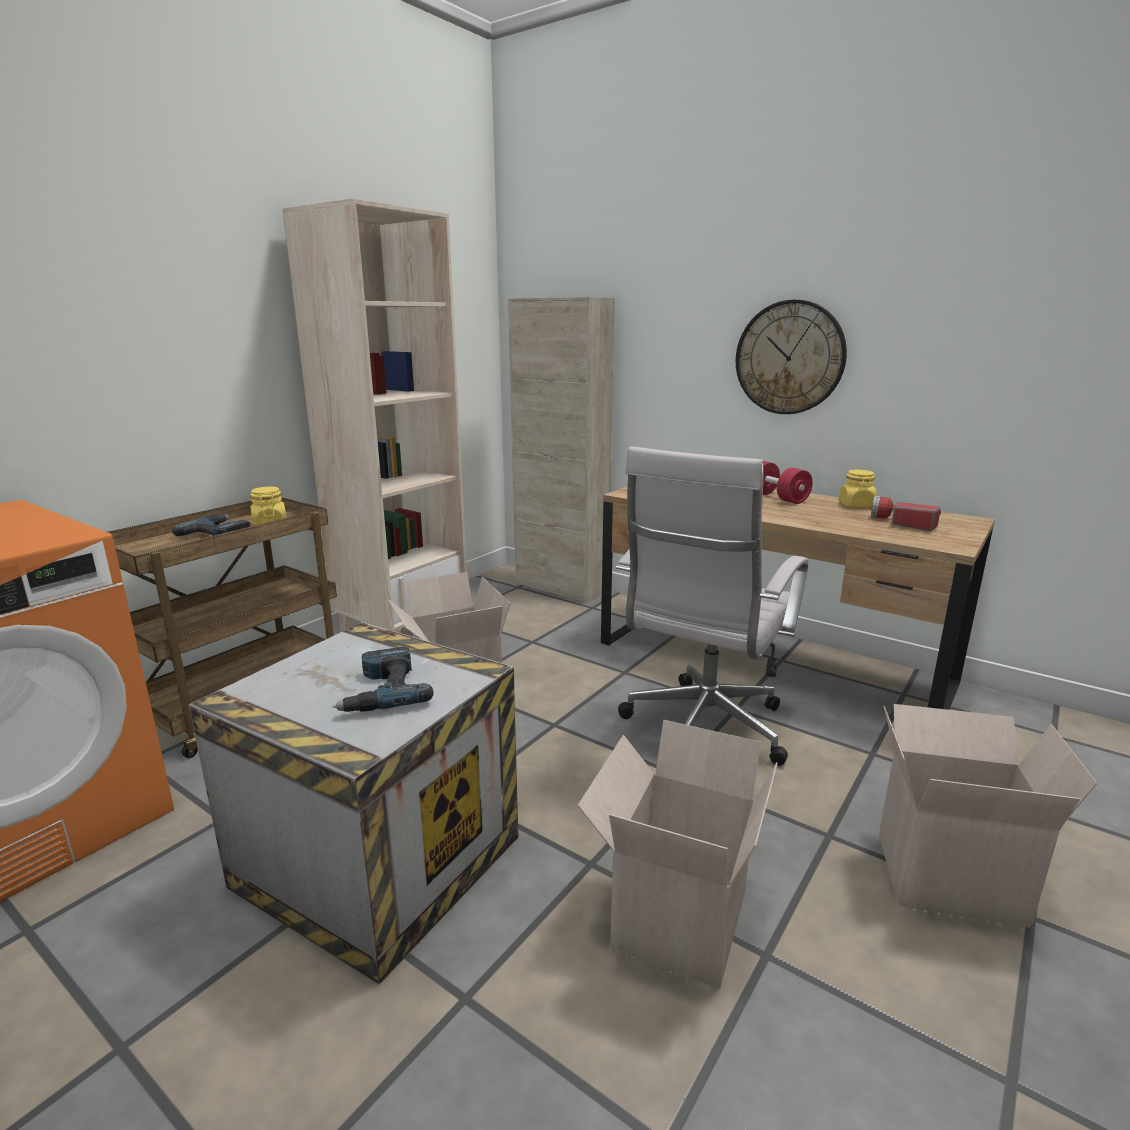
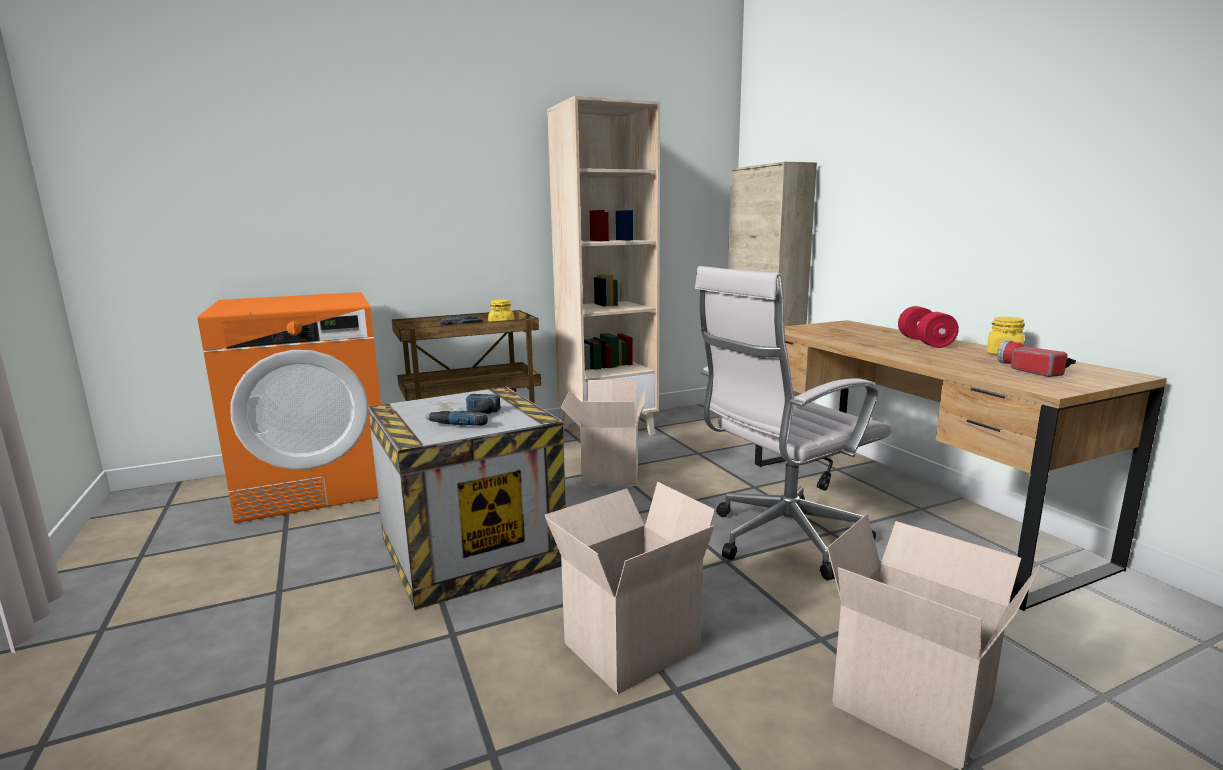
camera: 30 degrees right, 5 degrees down
wall clock [736,300,847,414] -> none

